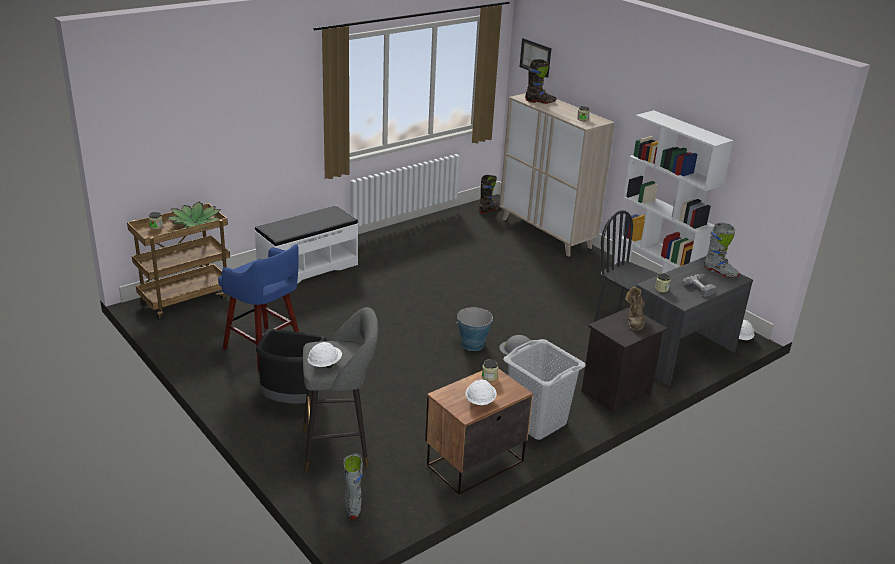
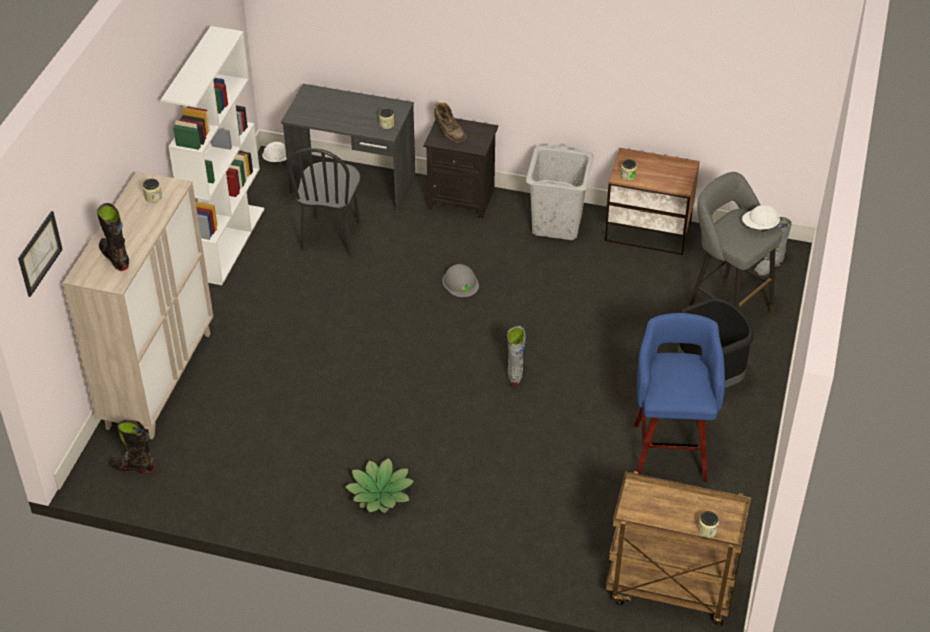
camera: 125 degrees left, 15 degrees up
potted plant [167,202,221,229] -> potted plant moved to [344,457,415,514]
white bench [254,206,358,284] -> none
bucket [456,307,493,351] -> none
white hard hat [465,379,497,405] -> none
brown boot [625,286,645,331] -> brown boot turned 75 degrees clockwise [434,102,467,144]
power drill [682,274,716,297] -> none
grey boot [704,223,740,278] -> grey boot moved to [507,326,526,385]

